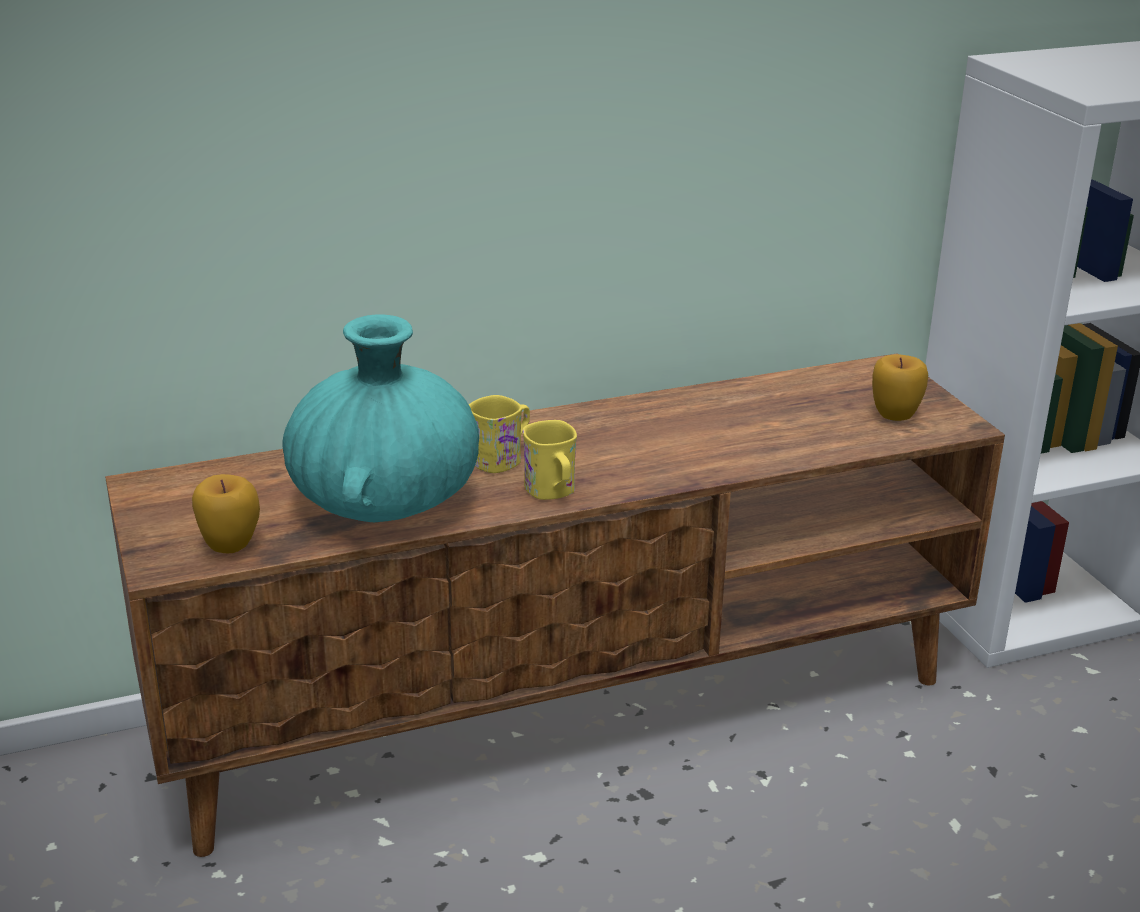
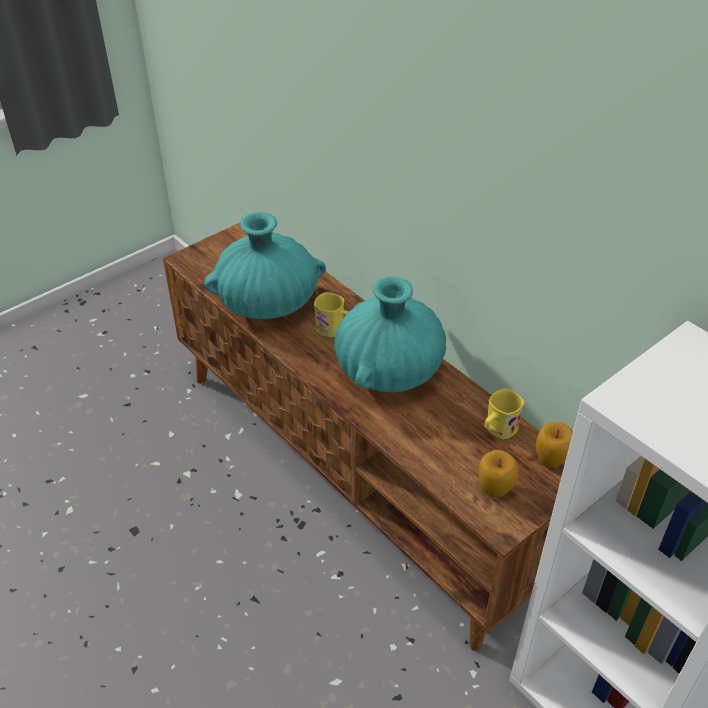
camera: 70 degrees right, 15 degrees up
apple [192,474,260,553] -> apple moved to [536,422,573,468]
yellow mug [523,420,577,500] -> yellow mug moved to [485,388,524,439]
none -> turquoise vase [334,277,446,392]

